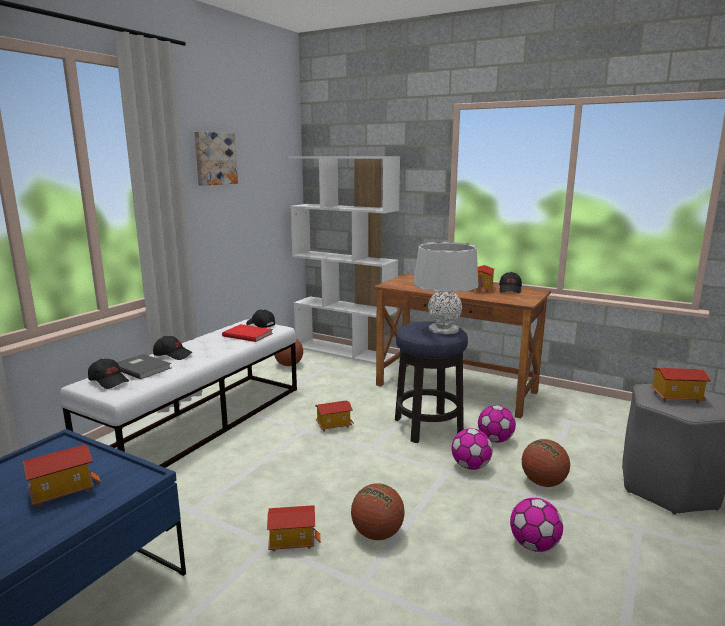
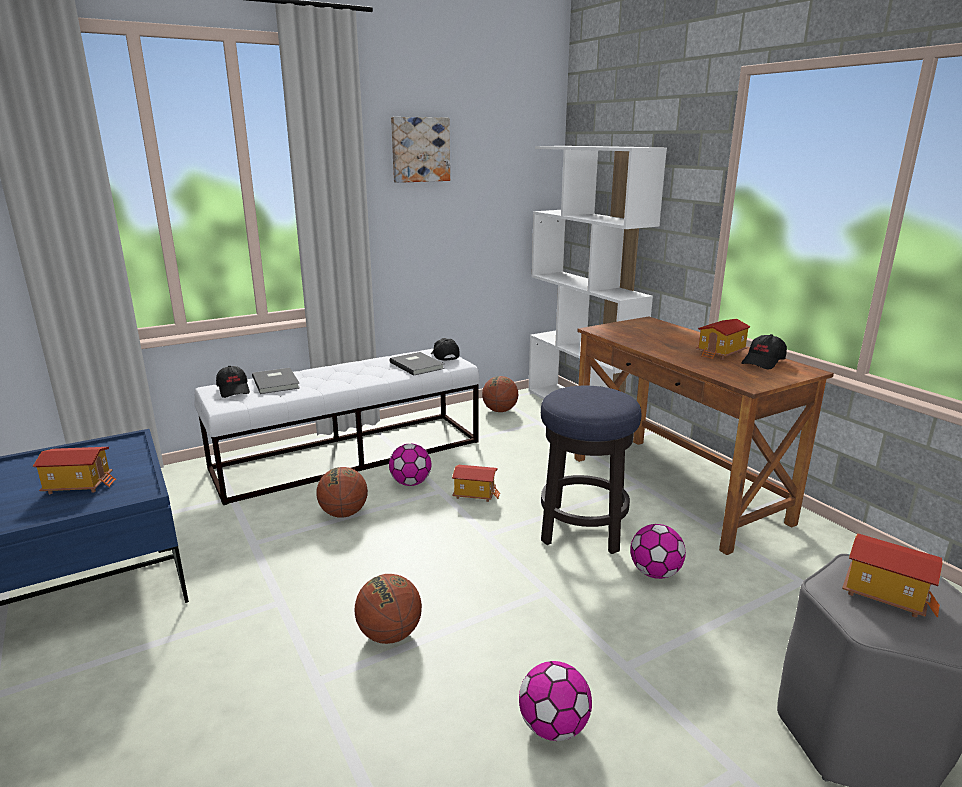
camera: 30 degrees right, 5 degrees up
black cap [153,336,193,360] -> none
red book [222,324,273,342] -> grey book [390,352,445,376]
toy house [267,505,321,551] -> none
grey table lamp [414,242,478,334] -> none
football [452,428,493,470] -> football moved to [389,444,431,486]
basketball [522,439,570,487] -> basketball moved to [317,467,368,518]

